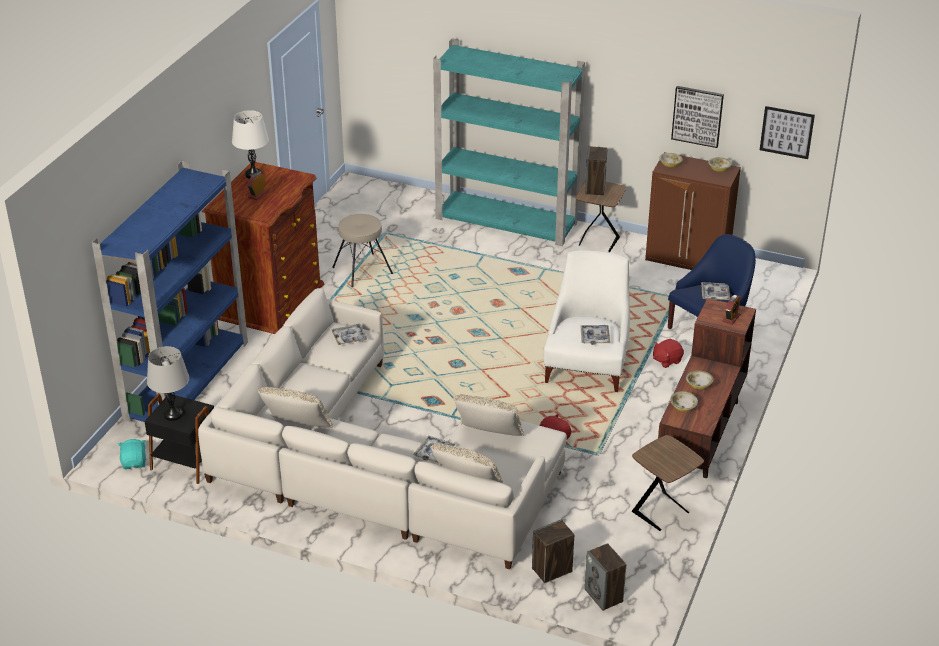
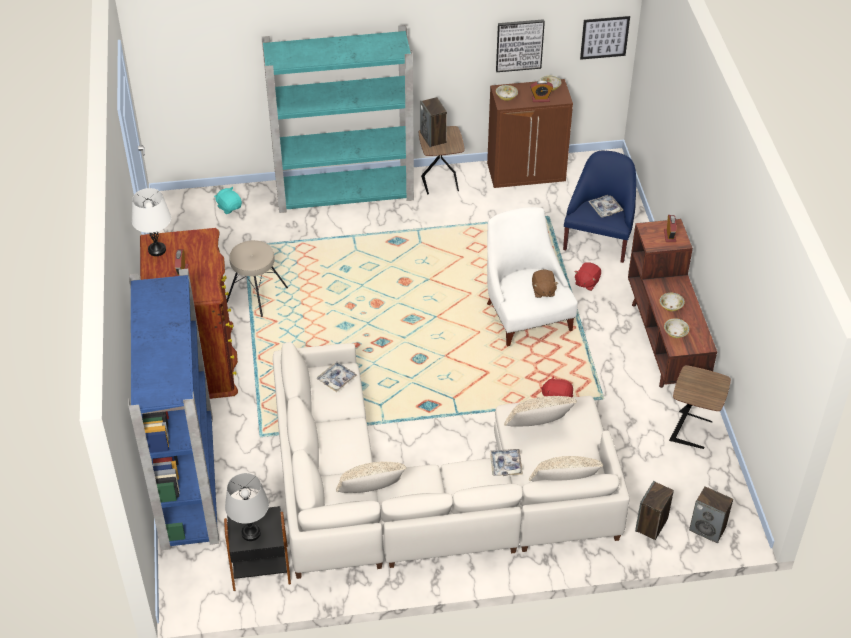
camera: 30 degrees left, 10 degrees up
turquoise plush toy [118,439,146,469] -> turquoise plush toy moved to [214,187,242,214]
tray [580,325,610,345] -> brown plush toy [532,270,559,298]
none -> alarm clock [530,81,553,102]

